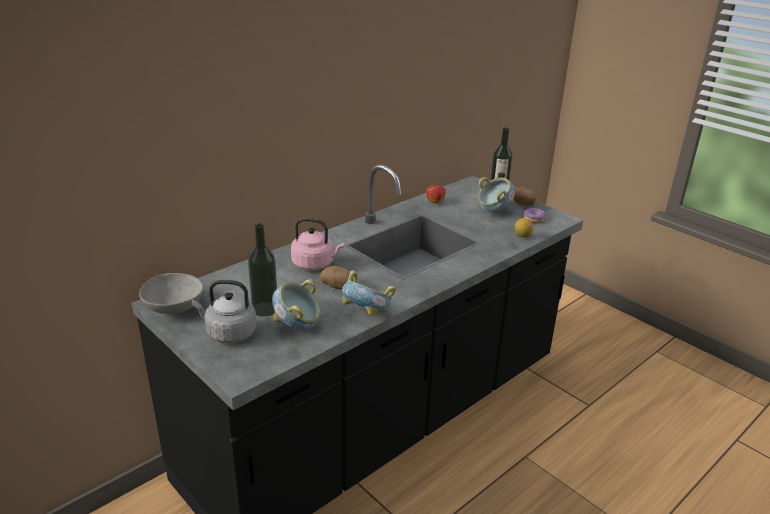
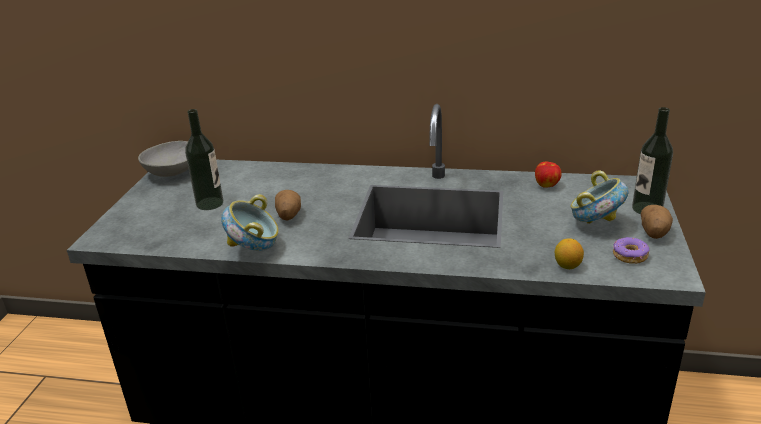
camera: 55 degrees right, 0 degrees up
grey kettle [192,280,257,343] -> none
bowl [272,279,321,330] -> none
pink kettle [291,218,344,270] -> none

